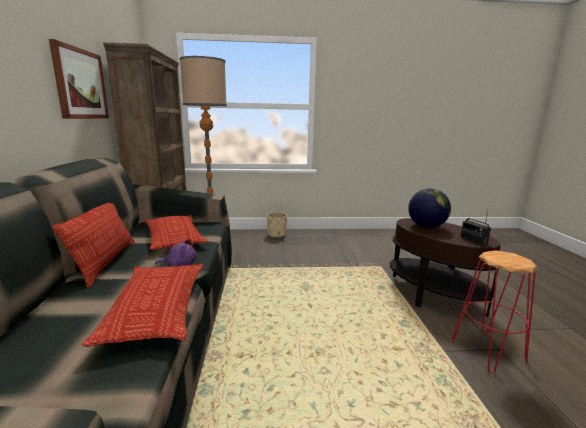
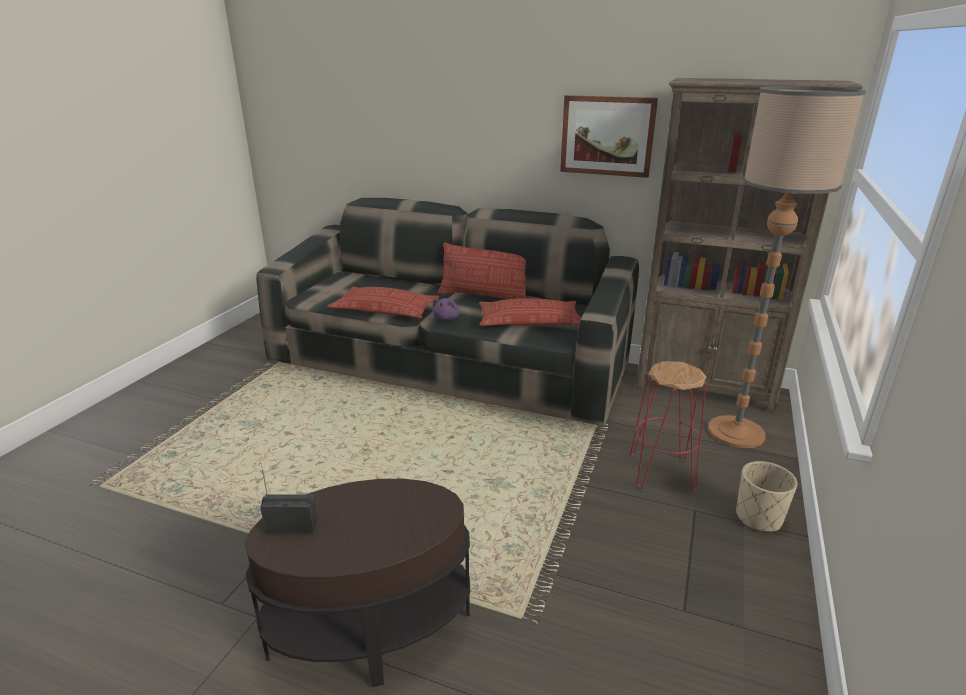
camera: 115 degrees right, 10 degrees up
globe [408,189,451,228] -> none
red stool [452,250,538,373] -> red stool moved to [630,361,707,491]

